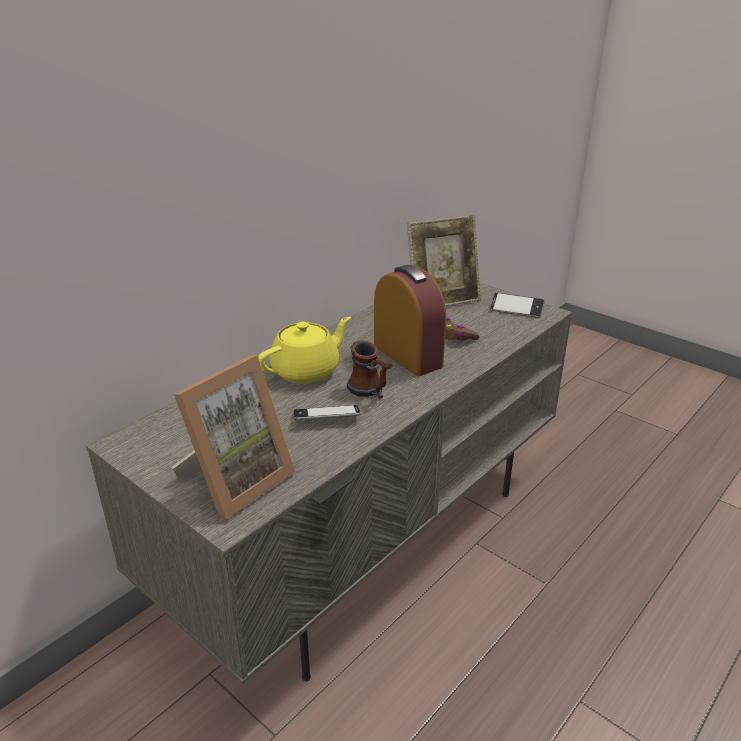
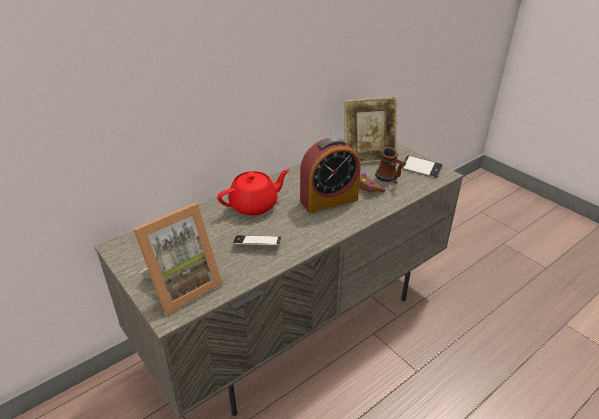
camera: 10 degrees right, 5 degrees up
yellow teapot [258,317,351,383] -> red teapot [217,169,290,216]
mug [347,340,392,398] -> mug moved to [375,147,406,184]
alarm clock [374,265,446,376] -> alarm clock turned 90 degrees clockwise [300,137,361,213]

